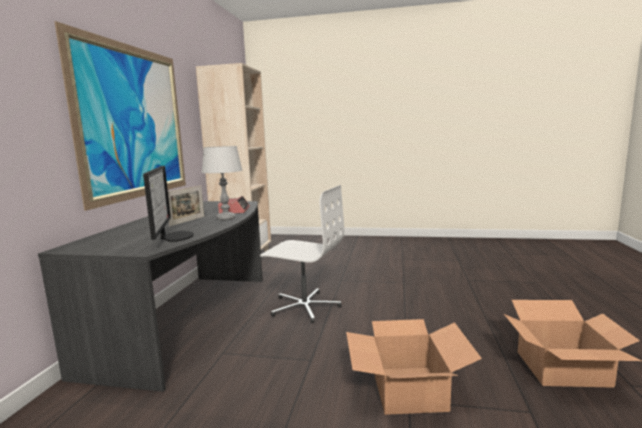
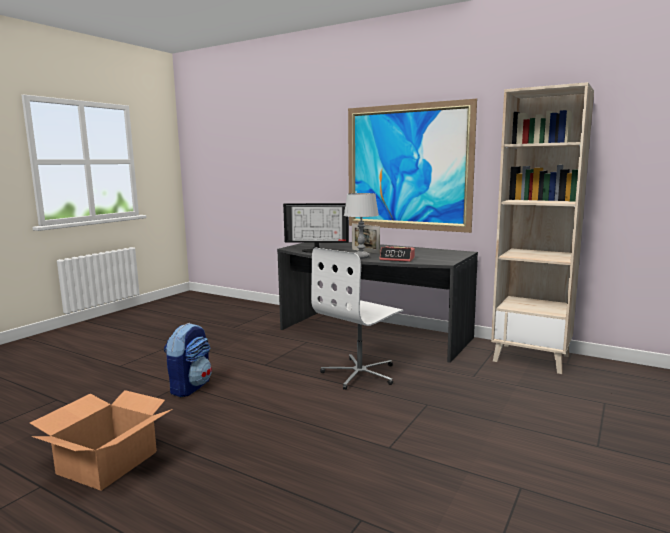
camera: 110 degrees right, 0 degrees up
cardboard box [346,319,482,415] -> backpack [164,323,212,397]

